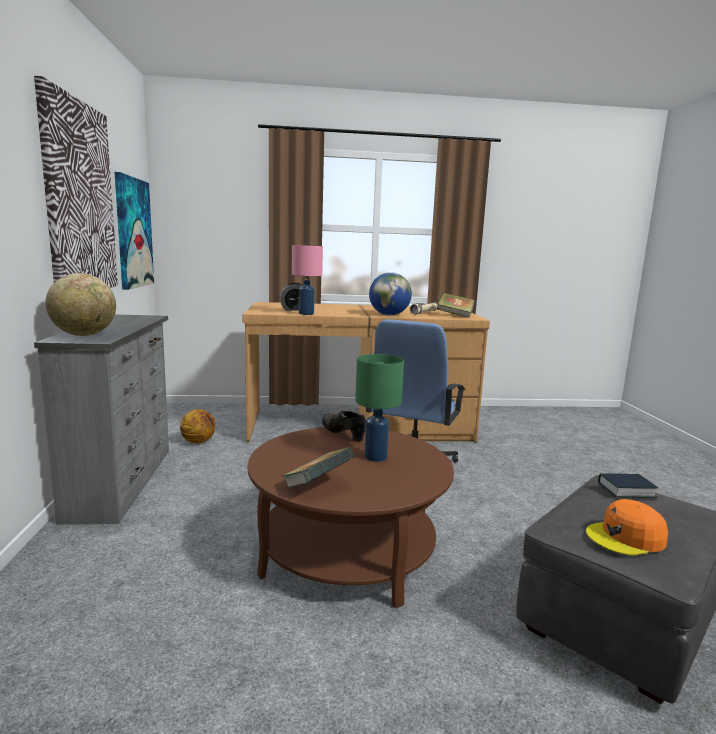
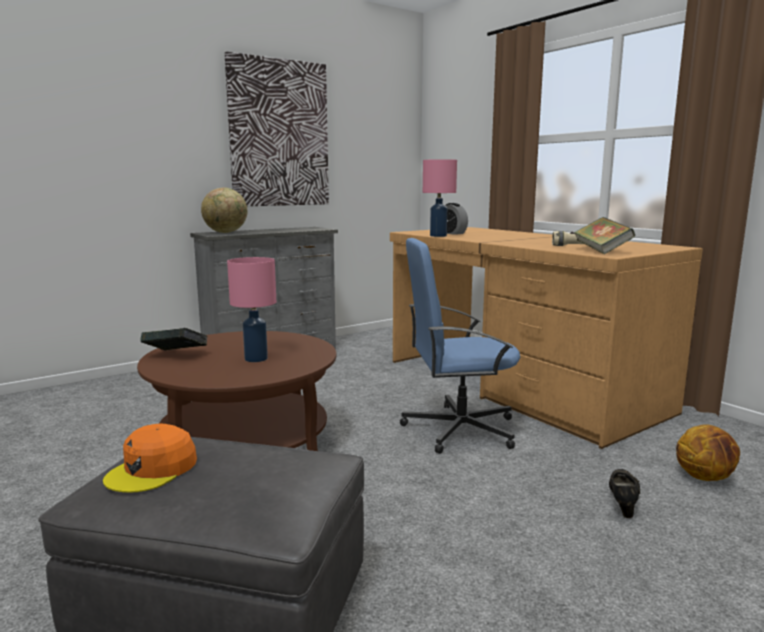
camera: 60 degrees right, 0 degrees up
picture [115,172,154,290] -> none
basketball [180,409,215,444] -> basketball moved to [676,424,740,481]
black shoe [322,411,366,442] -> black shoe moved to [609,469,640,518]
green table lamp [355,354,404,462] -> pink table lamp [227,257,276,362]
globe [369,272,412,315] -> none
orange cap [586,499,668,555] -> orange cap turned 105 degrees counterclockwise [103,423,197,493]
book [598,473,658,498] -> none

